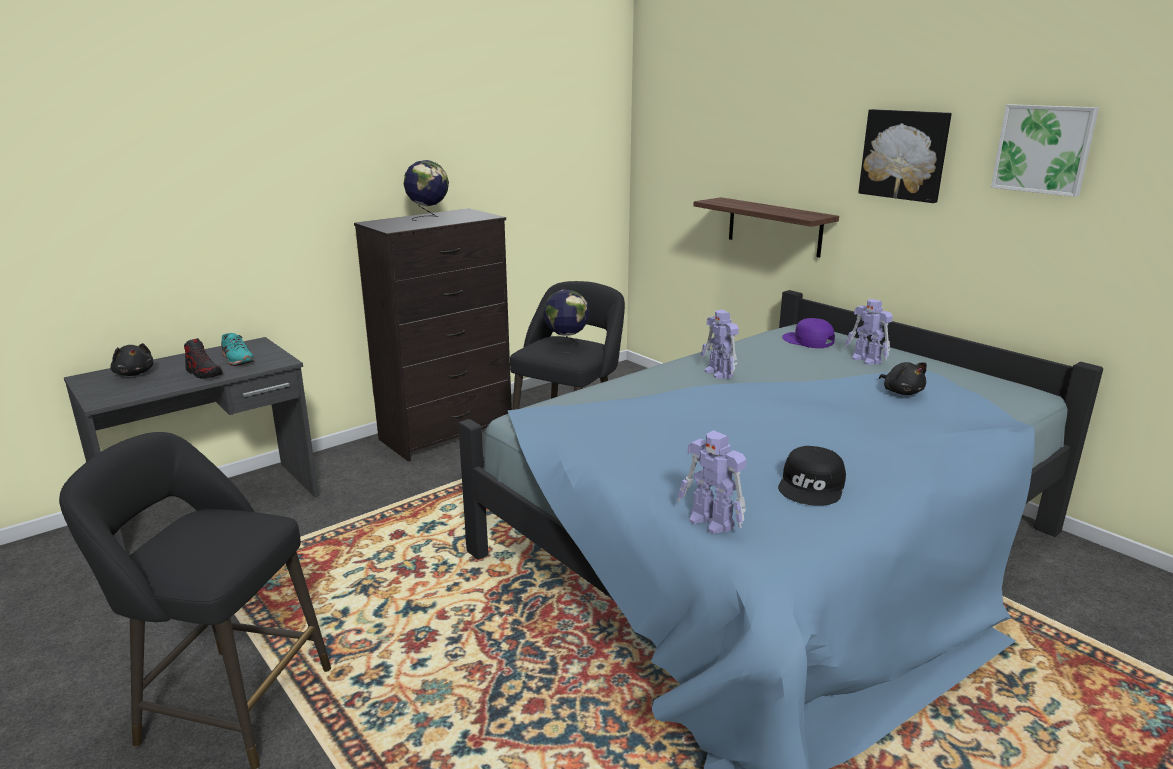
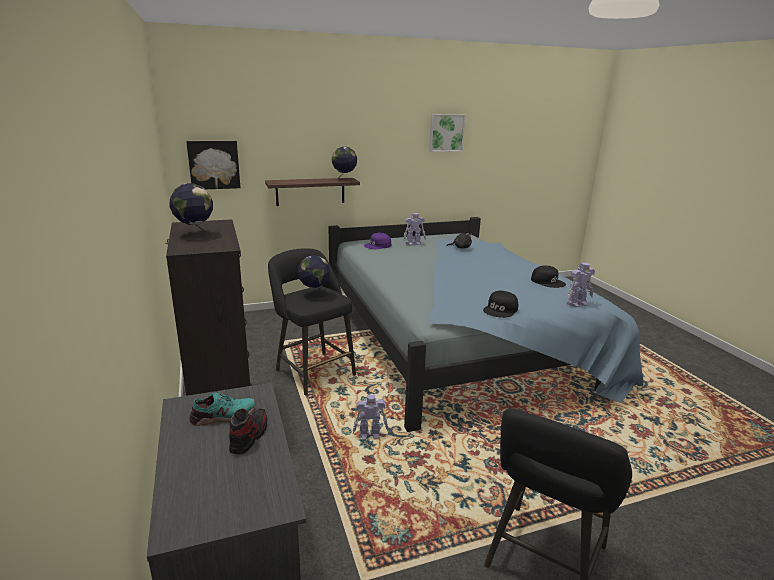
camera: 70 degrees left, 0 degrees up
black plush toy [110,343,153,376] -> none
shoe [184,338,223,379] -> shoe turned 45 degrees counterclockwise [229,408,267,454]
toy robot [701,310,739,379] -> toy robot moved to [353,395,388,439]
picture [858,109,952,203] -> picture moved to [187,141,241,189]
none -> globe [332,147,357,181]
none -> black cap [483,291,518,318]

